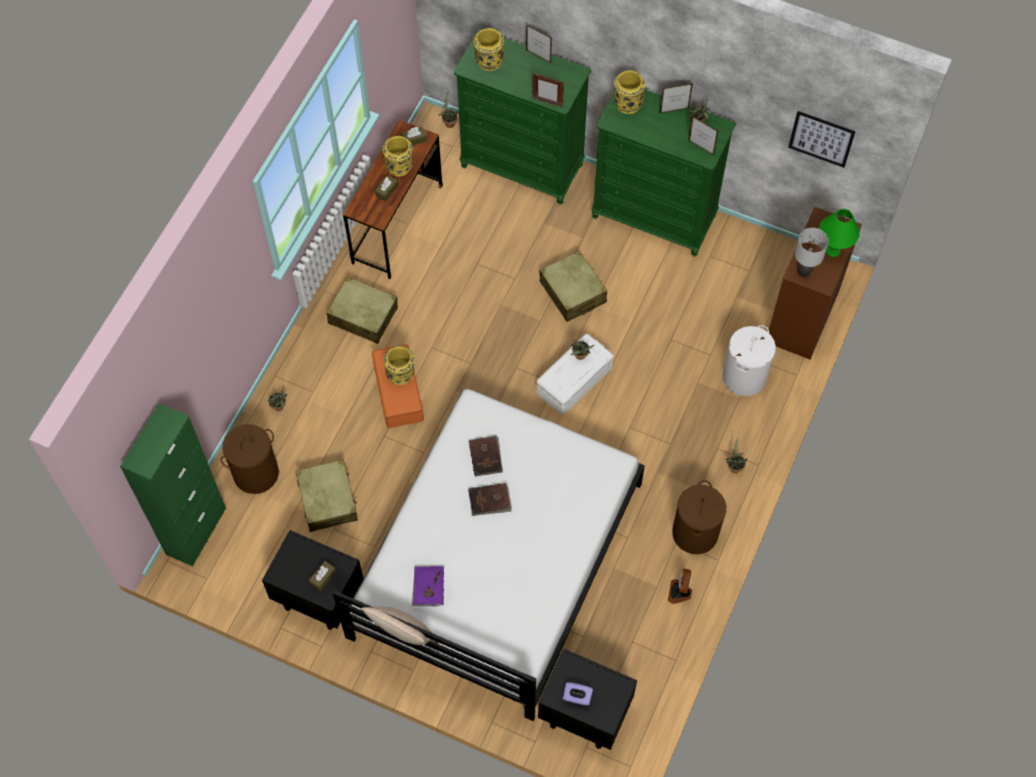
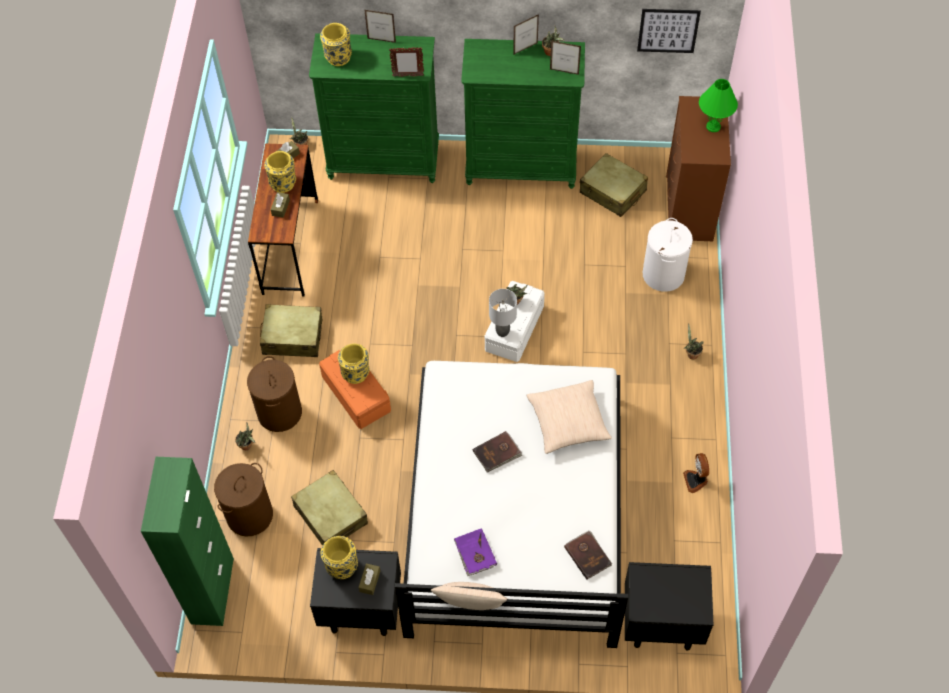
camera: 20 degrees left, 5 degrees down
brown book [469,435,503,477] -> brown book moved to [564,531,612,580]
beige suitcase [540,251,607,322] -> beige suitcase moved to [580,153,648,217]
purple tissue box [563,682,593,706] -> none
yellow vase [614,70,645,114] -> yellow vase moved to [321,536,358,579]
brown laundry basket [672,481,726,554] -> brown laundry basket moved to [247,356,302,432]
grey table lamp [795,228,828,277] -> grey table lamp moved to [489,289,517,337]
none -> beige pillow [526,380,612,454]

